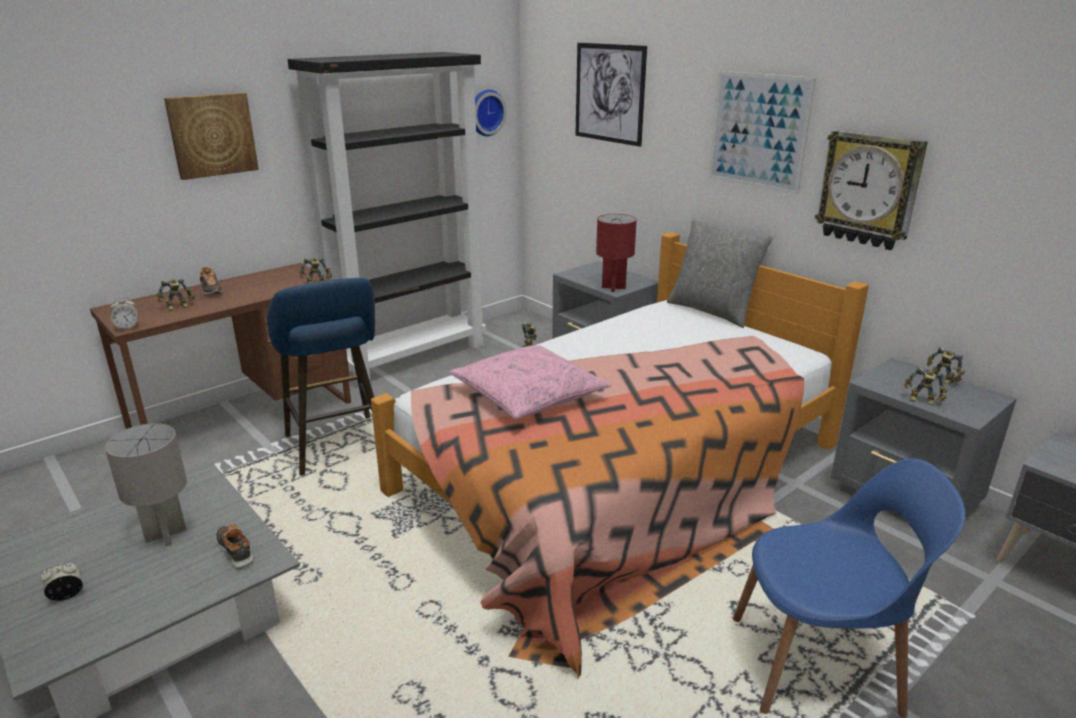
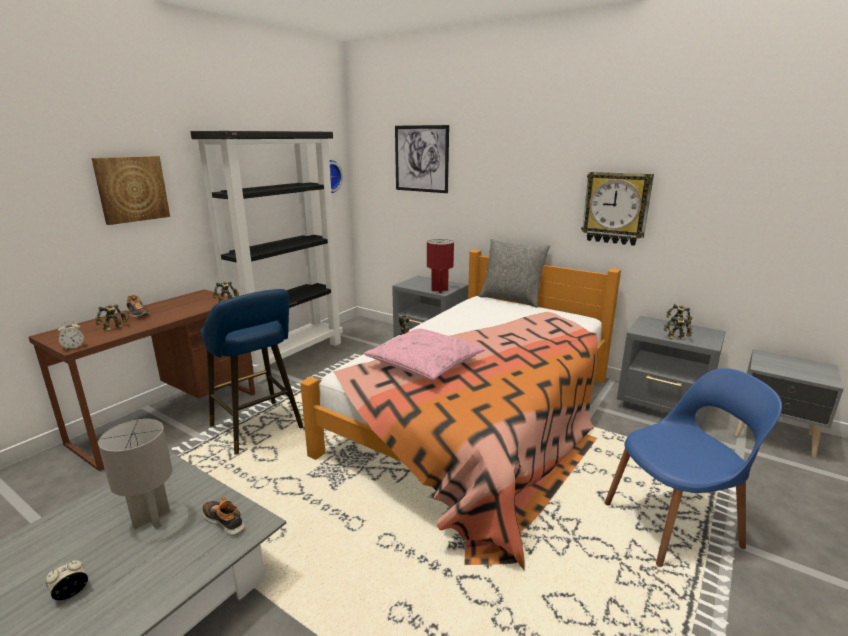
camera: 15 degrees left, 5 degrees down
picture [708,71,816,195] -> none

